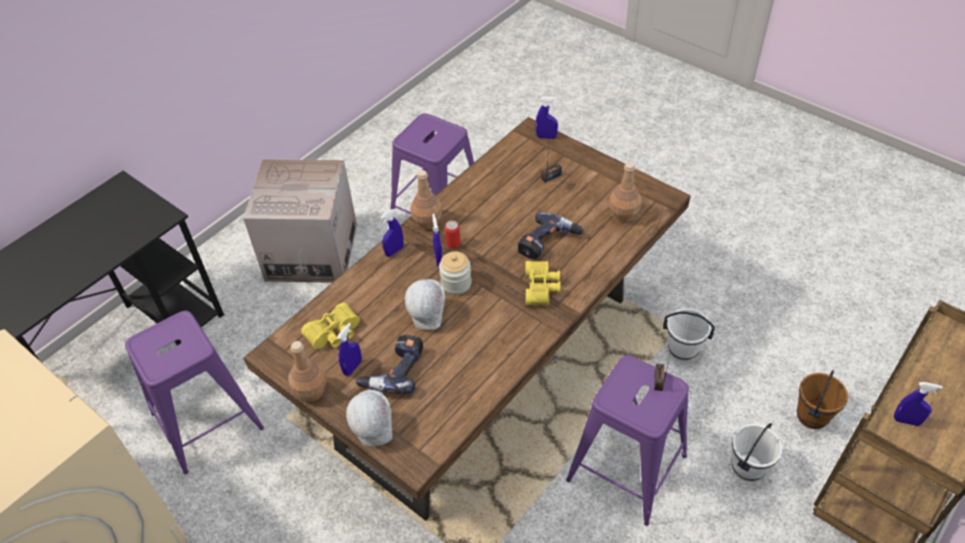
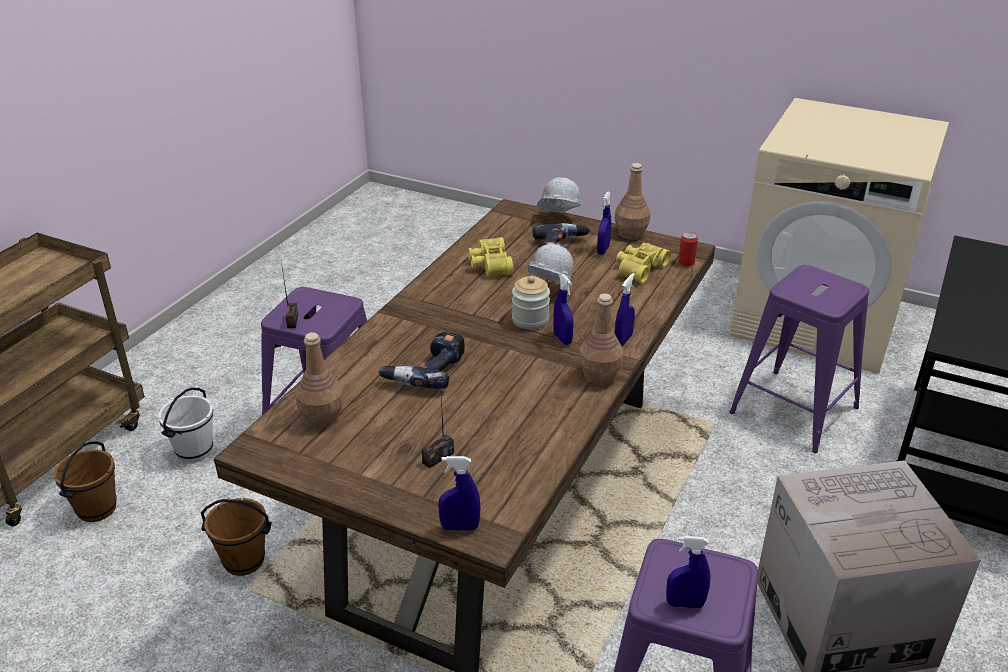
camera: 165 degrees right, 15 degrees down
can [445,220,460,249] -> can moved to [678,232,698,267]
yellow binoculars [525,261,561,305] -> yellow binoculars moved to [468,237,513,277]
white bucket [663,308,715,362] -> brown bucket [201,498,272,576]
blue spray bottle [894,382,943,426] -> blue spray bottle moved to [666,536,710,608]

